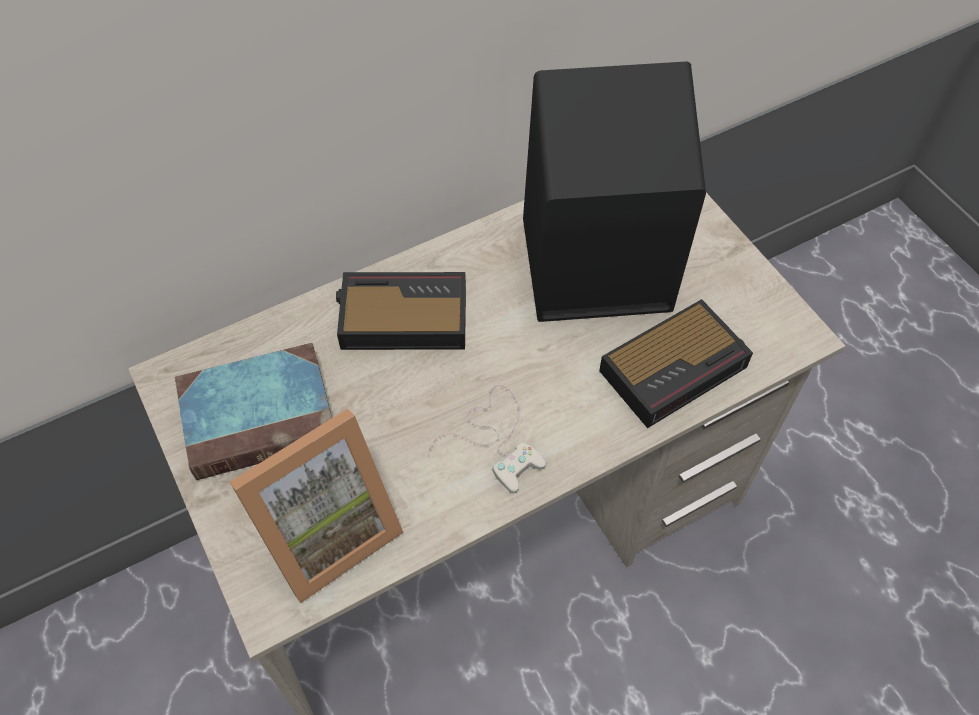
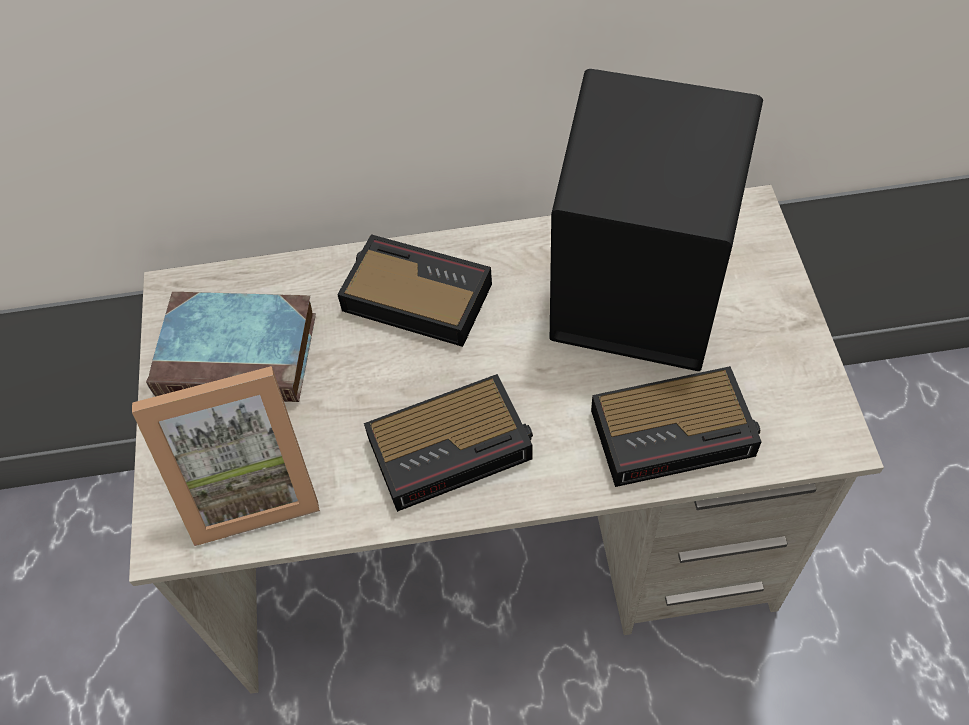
camera: 25 degrees right, 0 degrees up
white game controller [428,385,546,493] -> alarm clock [364,374,533,512]

